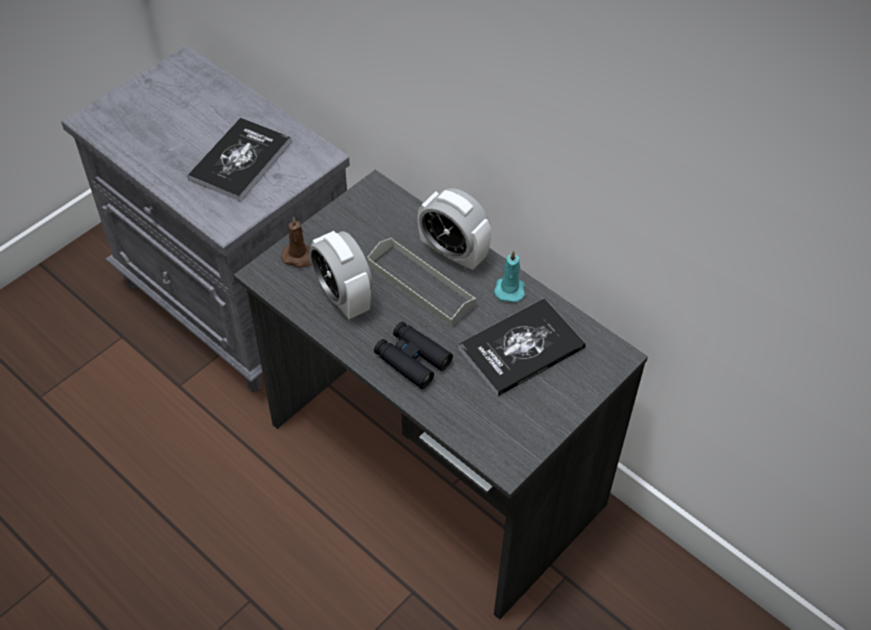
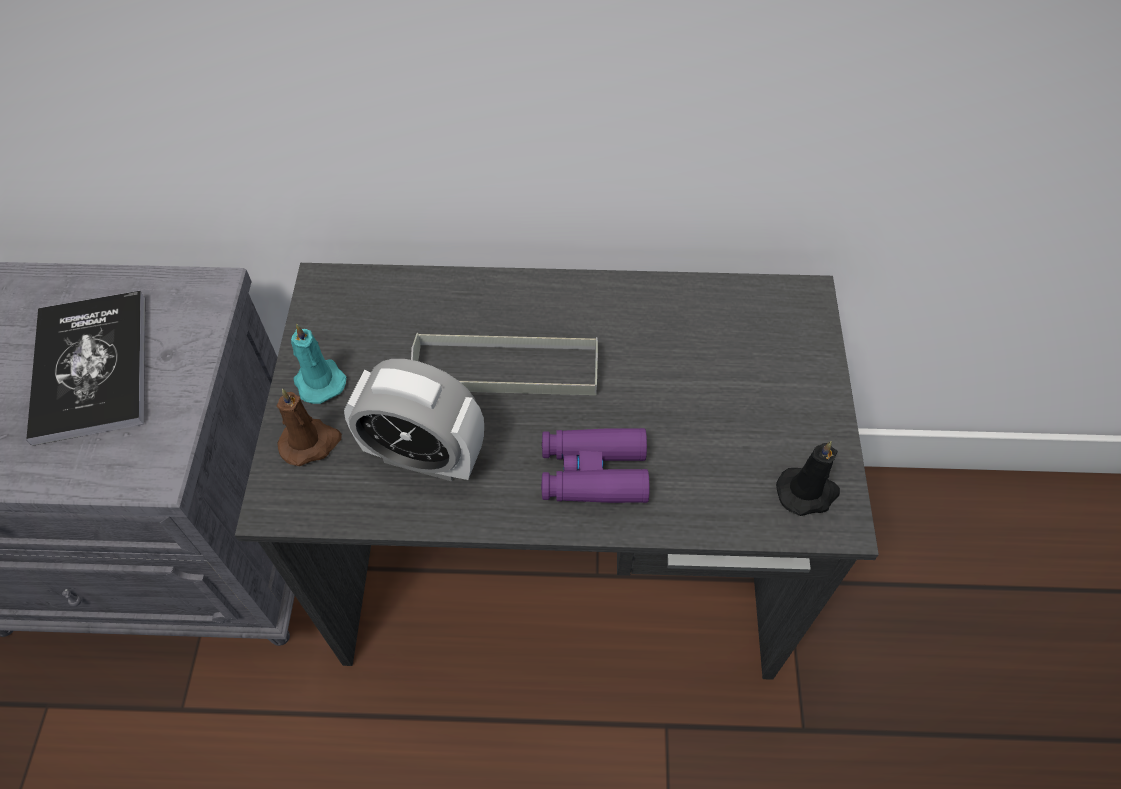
camera: 40 degrees left, 5 degrees up
black binoculars [374,322,453,389] -> purple binoculars [541,428,649,503]
alarm clock [418,188,491,270] -> none
book [458,298,586,396] -> none
turquoise candle [494,250,525,302] -> turquoise candle moved to [291,324,347,404]
none -> black candle [776,441,840,516]

